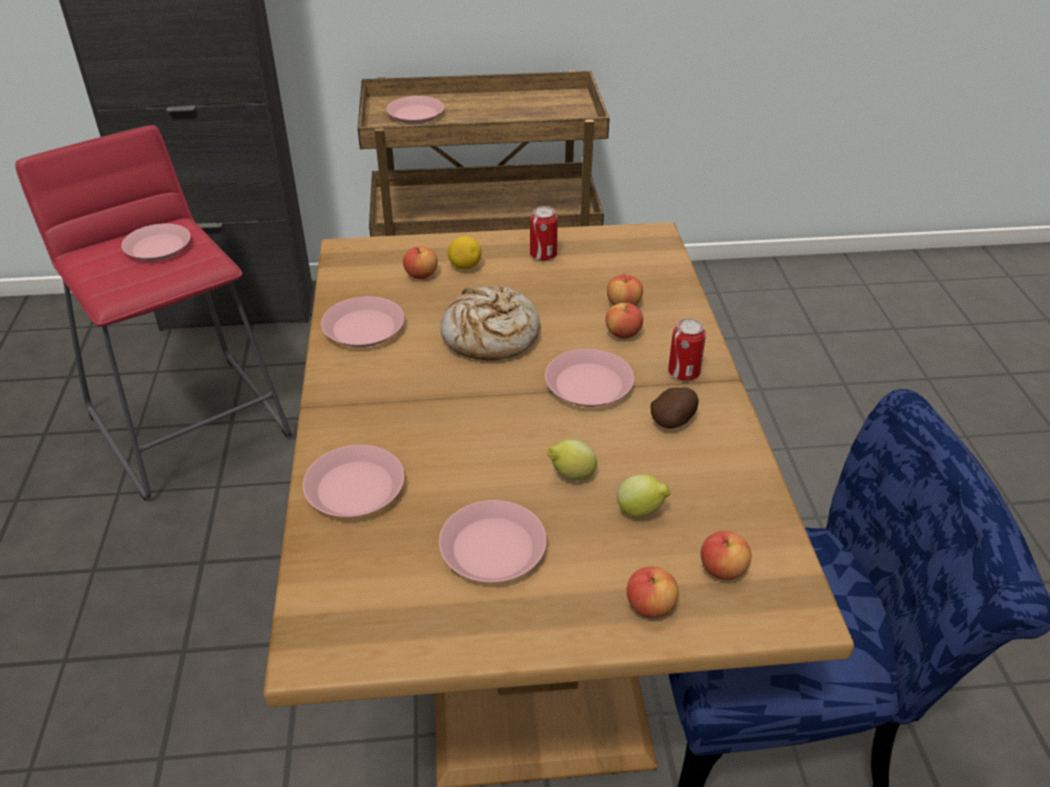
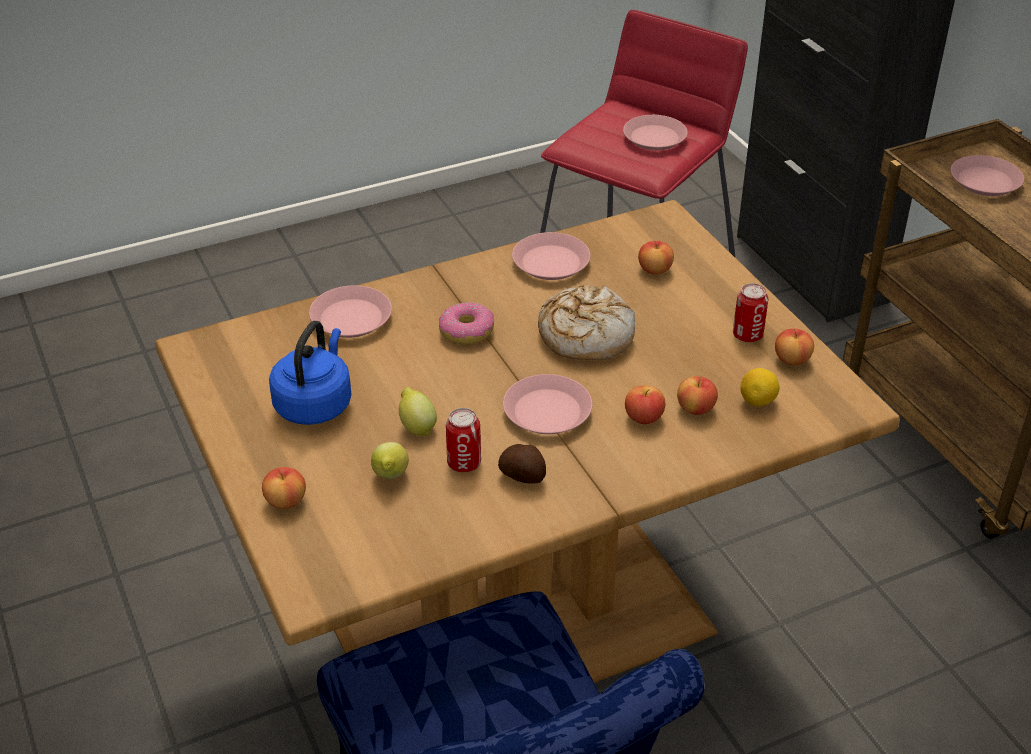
camera: 70 degrees right, 0 degrees up
pink plate [439,500,547,583] -> blue kettle [269,321,352,425]
lemon [447,236,481,270] -> lemon moved to [740,368,779,406]
can [668,318,706,381] -> can moved to [446,408,481,472]
apple [701,531,751,580] -> apple moved to [775,329,814,365]
none -> donut [439,302,494,345]

